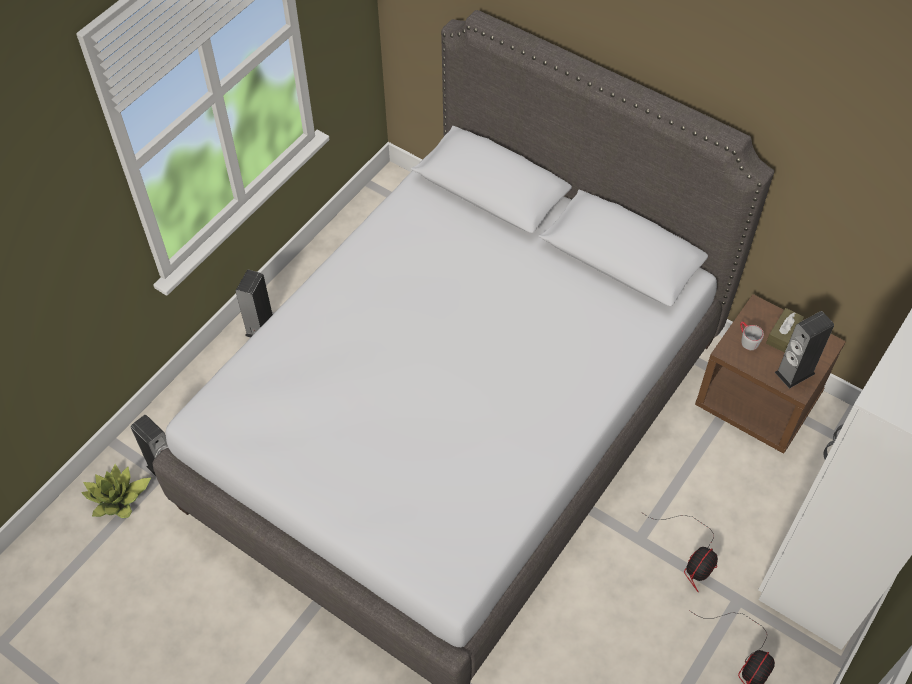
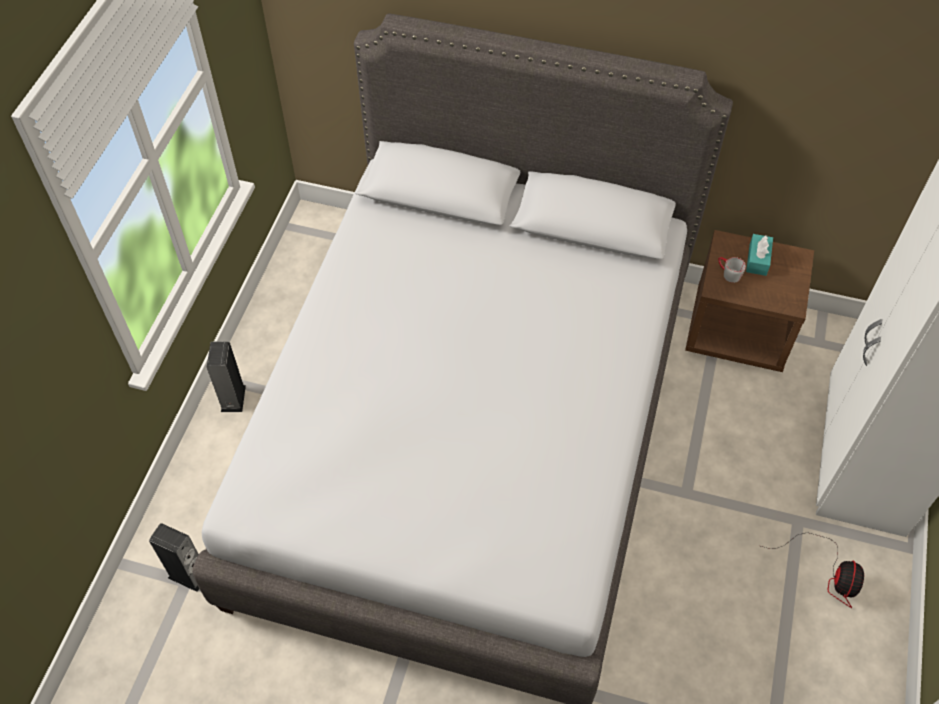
camera: 20 degrees left, 0 degrees up
potted plant [81,464,151,518] -> none
fan [641,512,718,592] -> none
brown tissue box [766,308,804,353] -> turquoise tissue box [746,234,773,276]
speaker [775,311,834,389] -> none

